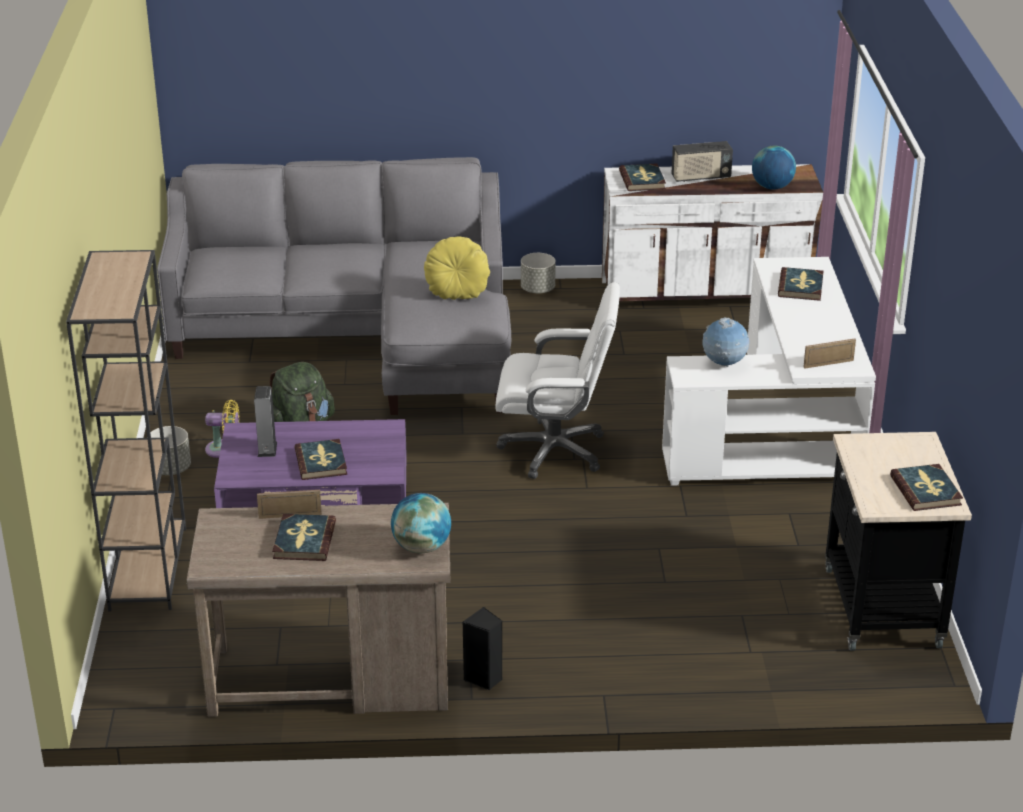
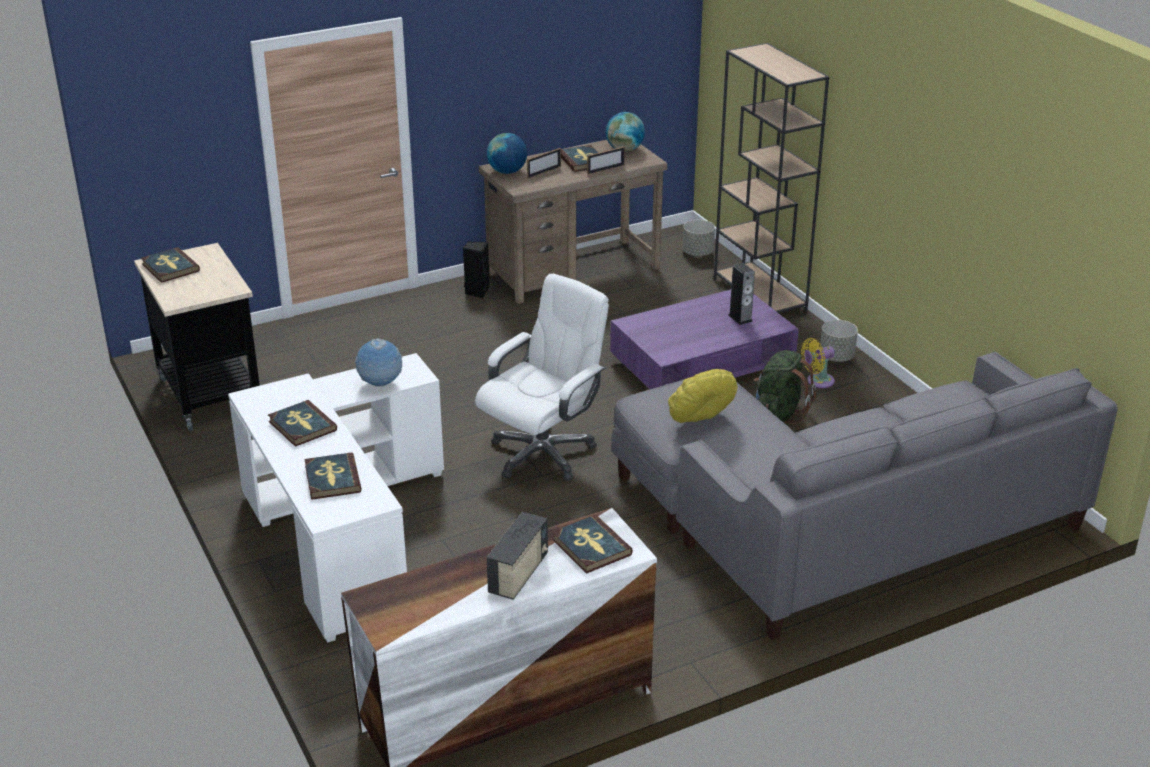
camera: 155 degrees right, 0 degrees up
book [295,439,347,480] -> book moved to [268,400,337,447]
white office chair [495,282,620,479] -> white office chair turned 150 degrees clockwise [475,274,609,481]
grey planter [521,253,556,293] -> grey planter moved to [683,220,715,256]
radio [671,141,733,182] -> radio turned 150 degrees clockwise [487,512,548,600]
globe [752,146,796,190] -> globe moved to [606,112,645,152]
picture frame [803,338,856,369] -> picture frame moved to [527,148,561,178]

